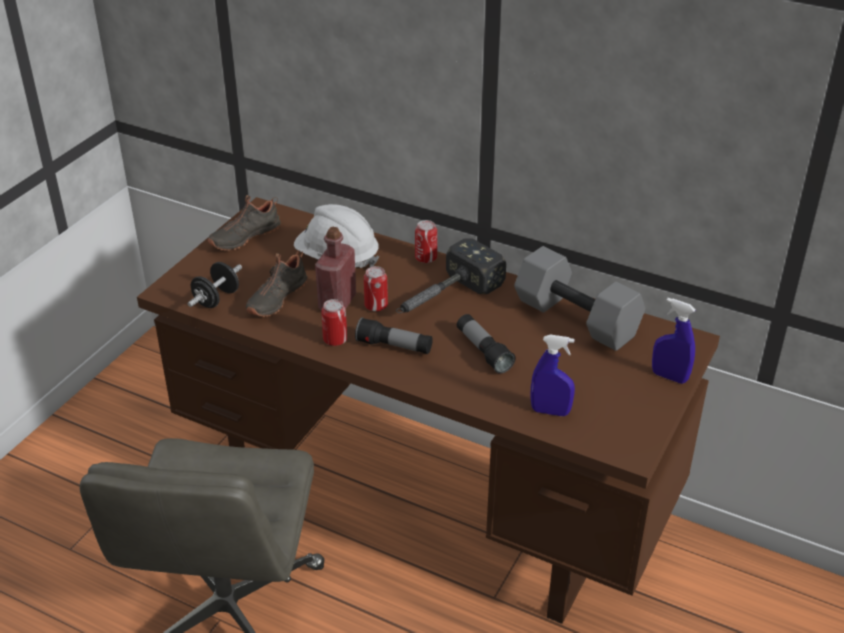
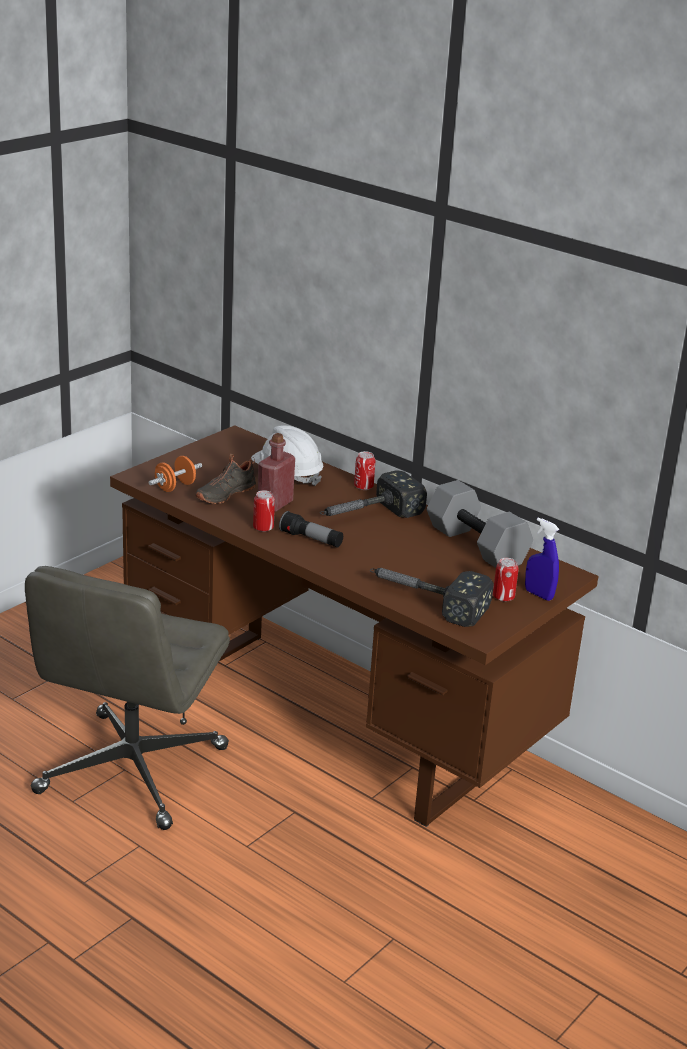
camera: 10 degrees right, 10 degrees down
black dumbbell [188,262,242,308] -> orange dumbbell [148,456,202,492]
black shoe [208,195,281,251] -> none
can [364,266,388,311] -> can moved to [493,558,519,602]
flashlight [457,314,516,373] -> none
blue spray bottle [530,334,575,416] -> hammer [370,568,494,627]

